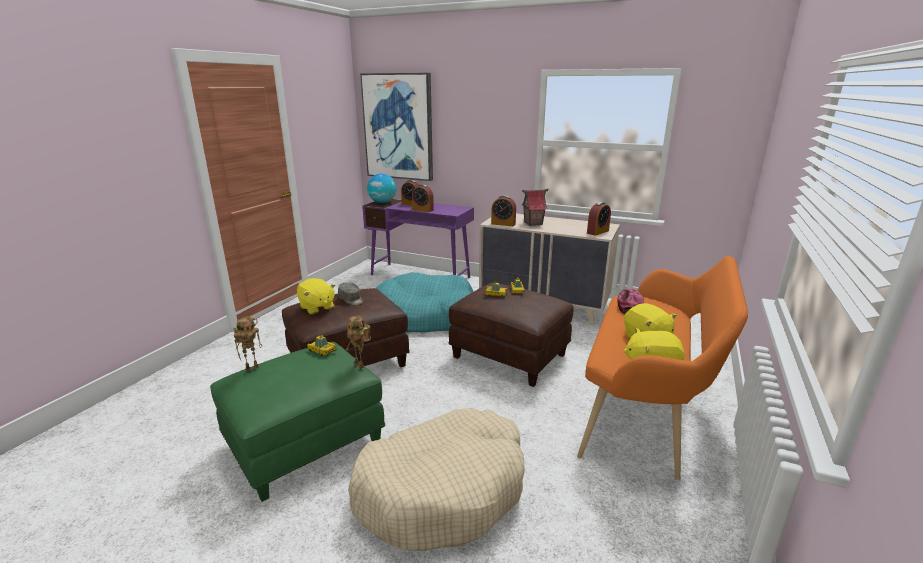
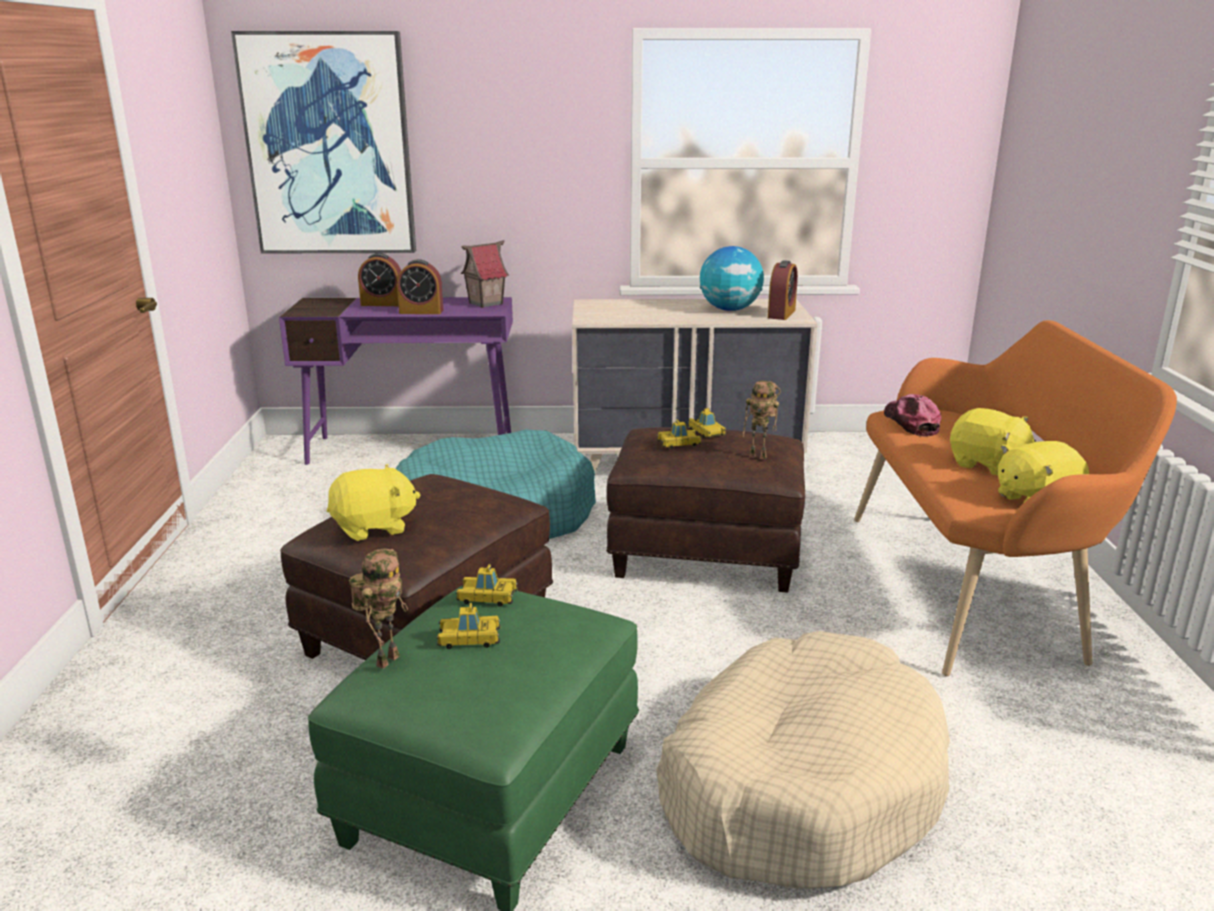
camera: 25 degrees left, 0 degrees up
yellow plush toy [297,278,335,314] -> yellow plush toy turned 45 degrees counterclockwise [327,464,421,541]
grey cap [338,282,363,305] -> none
toy robot [346,316,371,369] -> toy robot moved to [743,381,781,459]
globe [367,174,396,203] -> globe moved to [700,246,764,311]
alarm clock [491,195,516,226] -> none
toy house [522,189,549,226] -> toy house moved to [461,240,509,308]
none -> toy car [436,603,501,649]

